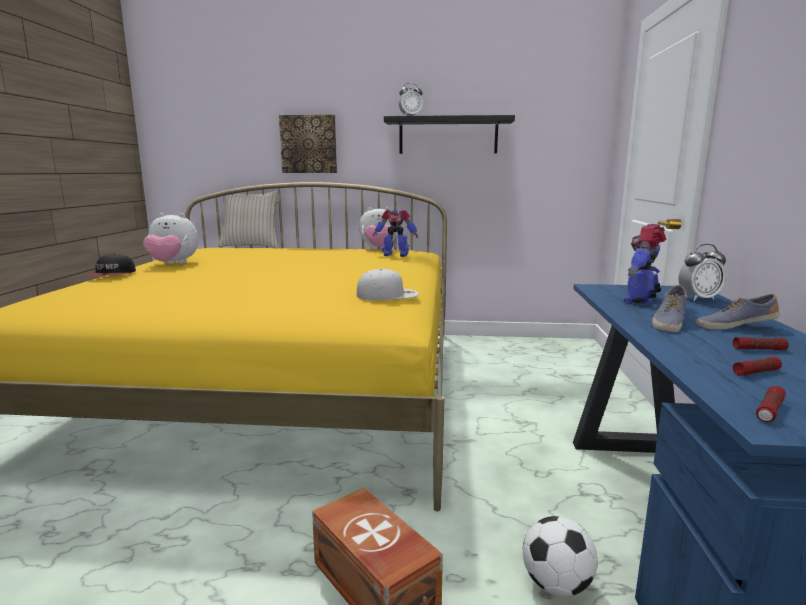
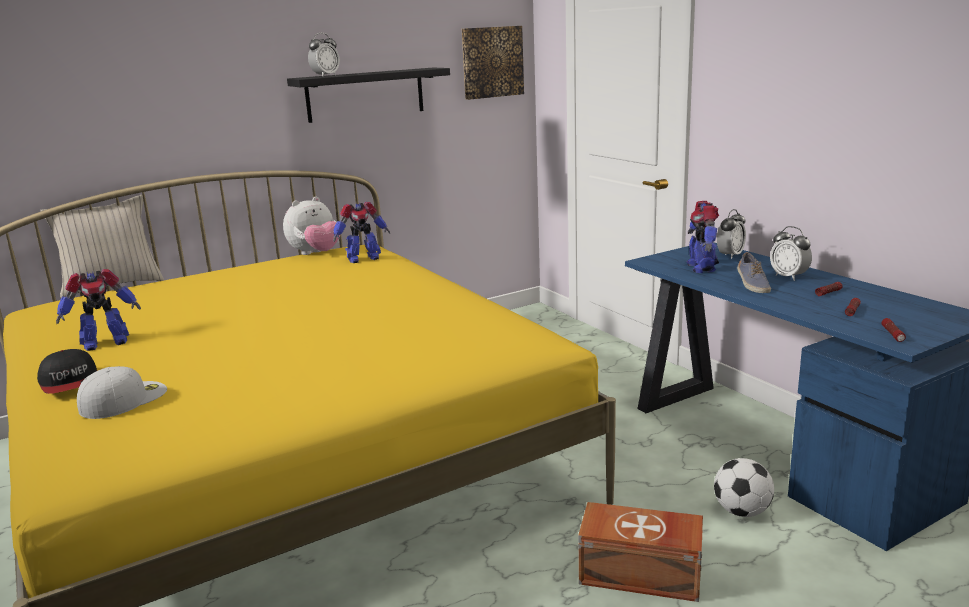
camera: 35 degrees left, 5 degrees up
plush toy [143,213,198,264] -> toy robot [56,269,141,351]
picture [279,115,337,173] -> picture moved to [462,26,524,100]
white cap [357,269,419,301] -> white cap moved to [77,366,167,419]
shoe [696,294,779,330] -> alarm clock [770,226,812,281]

